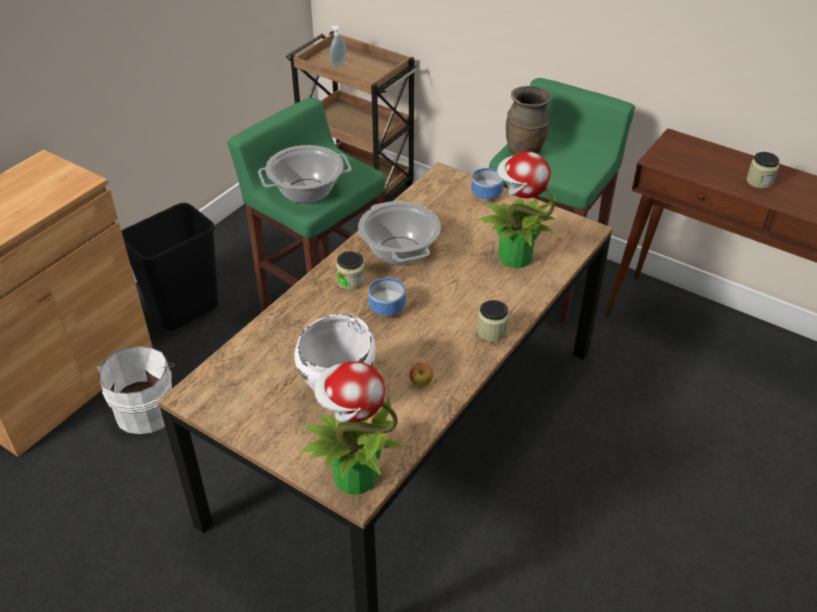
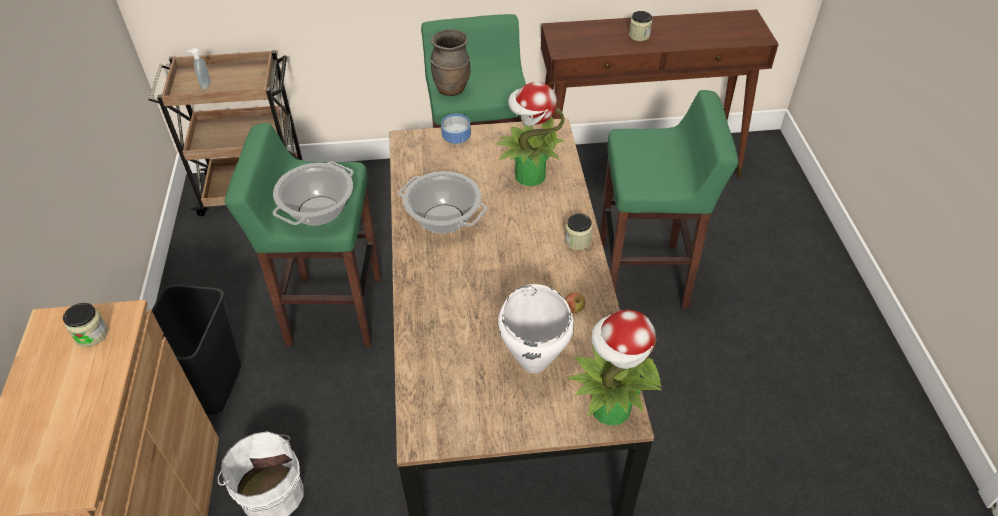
camera: 40 degrees left, 5 degrees up
jar [336,251,365,290] -> jar moved to [63,303,108,347]
bowl [369,278,406,316] -> none
none -> green stool [600,90,738,308]

